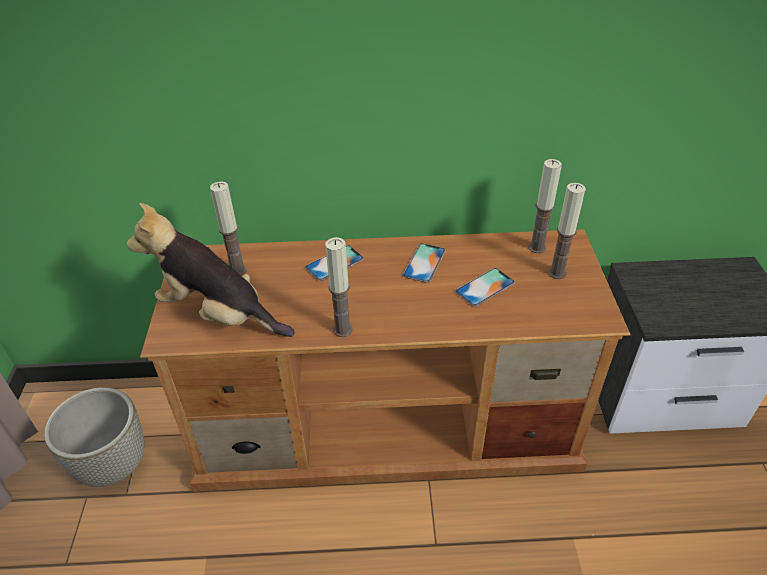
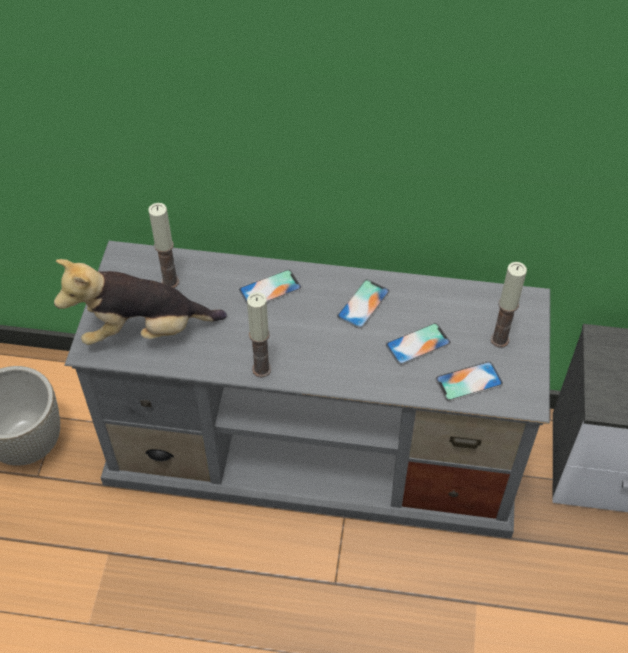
camera: 10 degrees right, 10 degrees up
plush toy [127,203,295,337] -> plush toy turned 45 degrees counterclockwise [54,259,227,345]
brown tv stand [140,229,631,492] -> grey tv stand [65,241,550,538]
candle [528,159,562,253] -> none
none -> phone [435,361,503,401]

